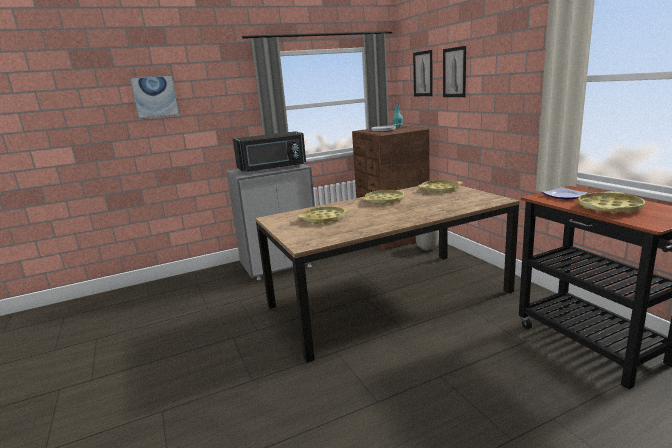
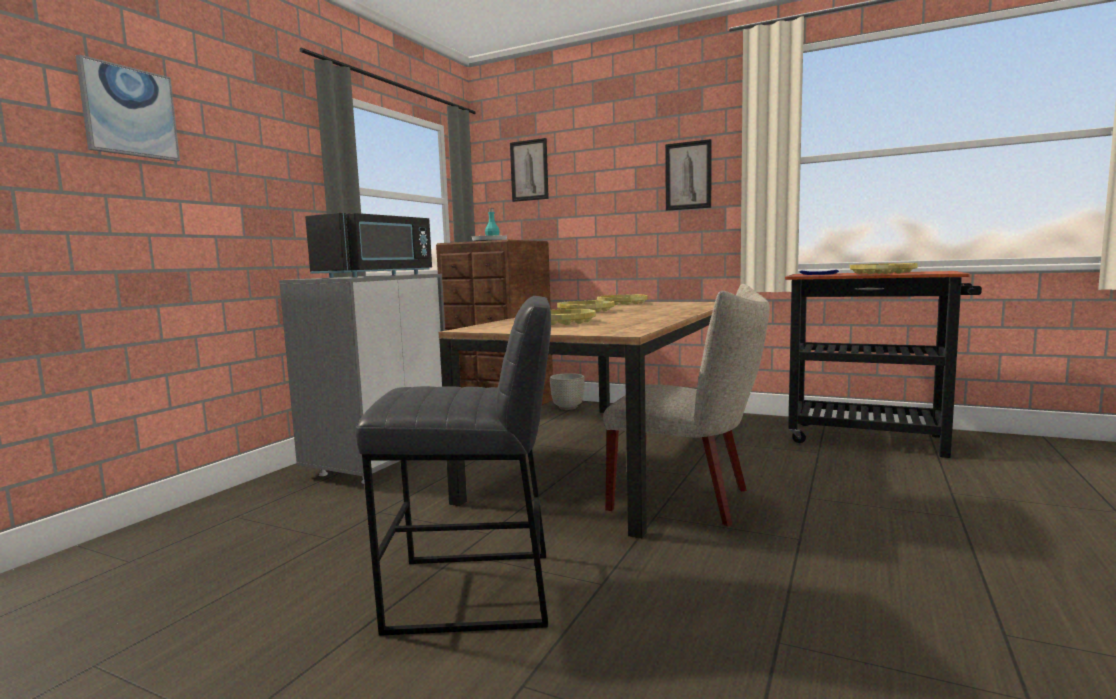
camera: 40 degrees left, 10 degrees down
picture [443,46,466,97] -> picture moved to [665,139,712,211]
none -> grey stool [356,296,551,636]
none -> beige chair [603,284,770,526]

